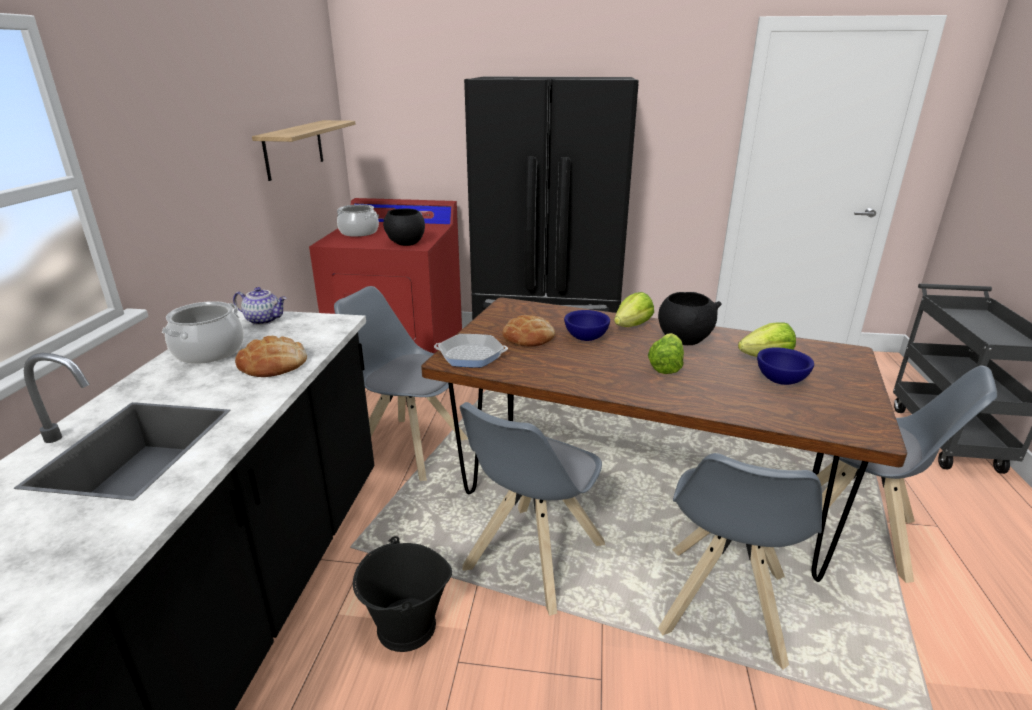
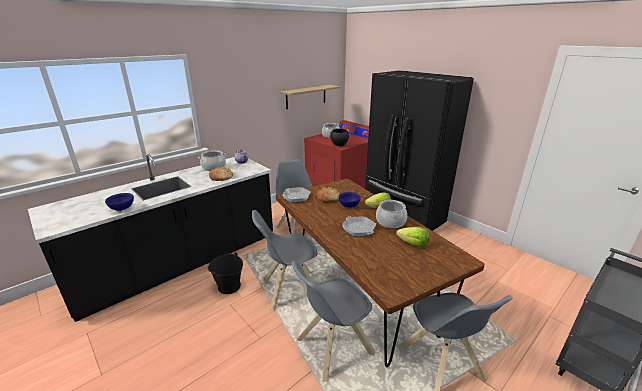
camera: 40 degrees right, 0 degrees up
lettuce [648,333,684,374] -> frying pan [342,216,376,236]
black bowl [658,292,722,345] -> cooking pot [376,200,407,228]
blue bowl [757,347,814,385] -> blue bowl moved to [105,193,134,211]

